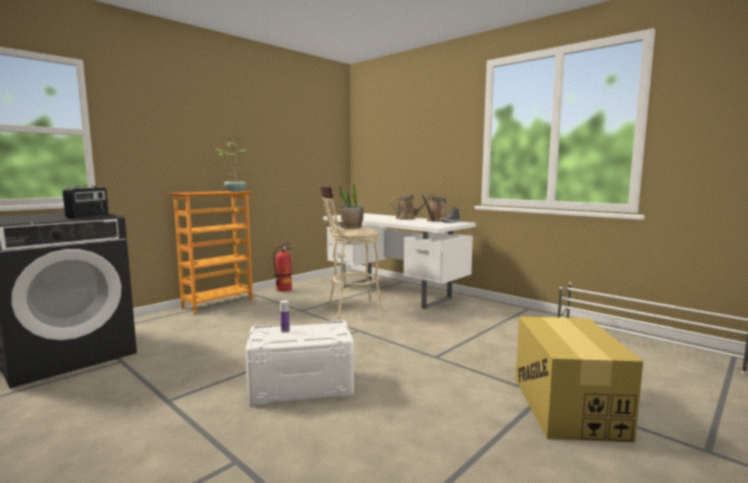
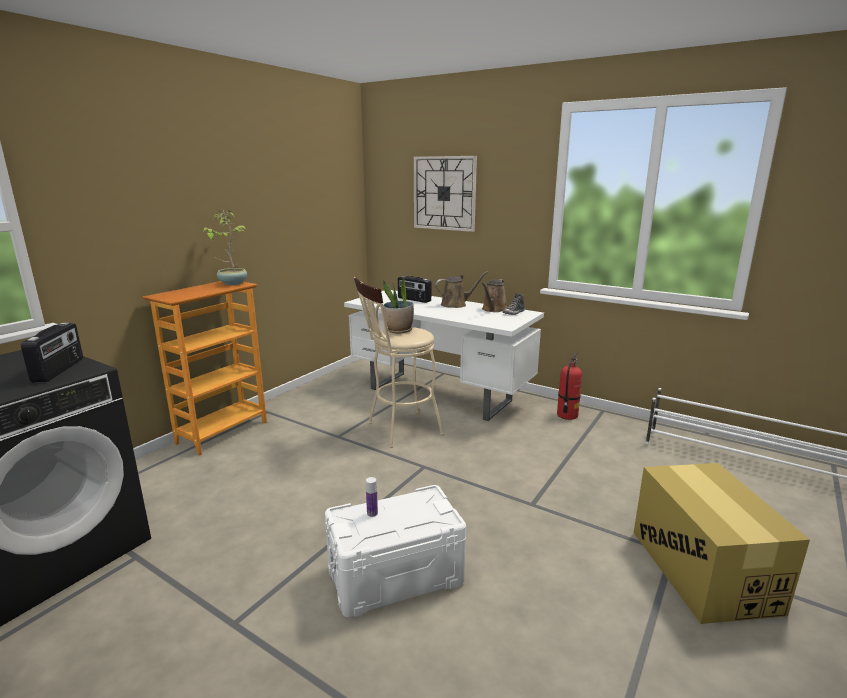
camera: 10 degrees left, 10 degrees up
fire extinguisher [273,243,292,292] -> fire extinguisher moved to [557,352,582,420]
none -> radio [398,276,431,303]
none -> wall clock [414,156,477,232]

